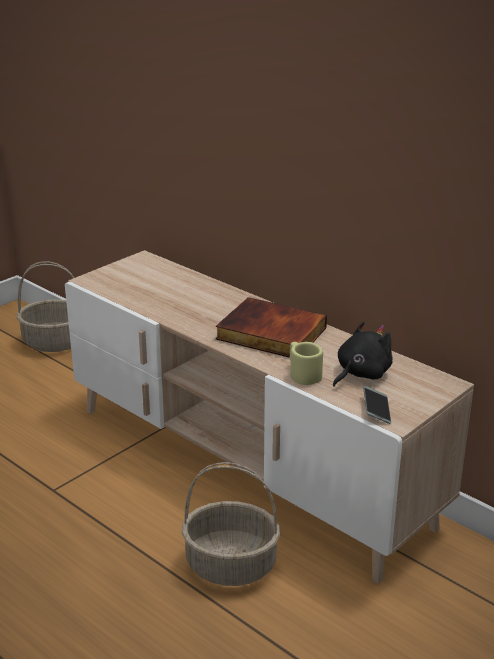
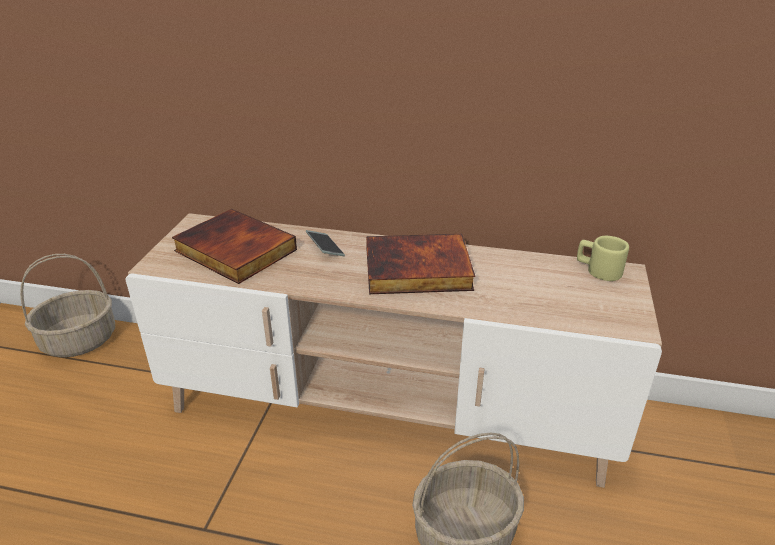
camera: 30 degrees left, 5 degrees up
beige mug [290,342,323,385] -> beige mug moved to [577,236,629,281]
black plush toy [333,321,393,387] -> none
phone [363,386,391,424] -> phone moved to [306,230,345,256]
none -> book [172,209,297,284]

